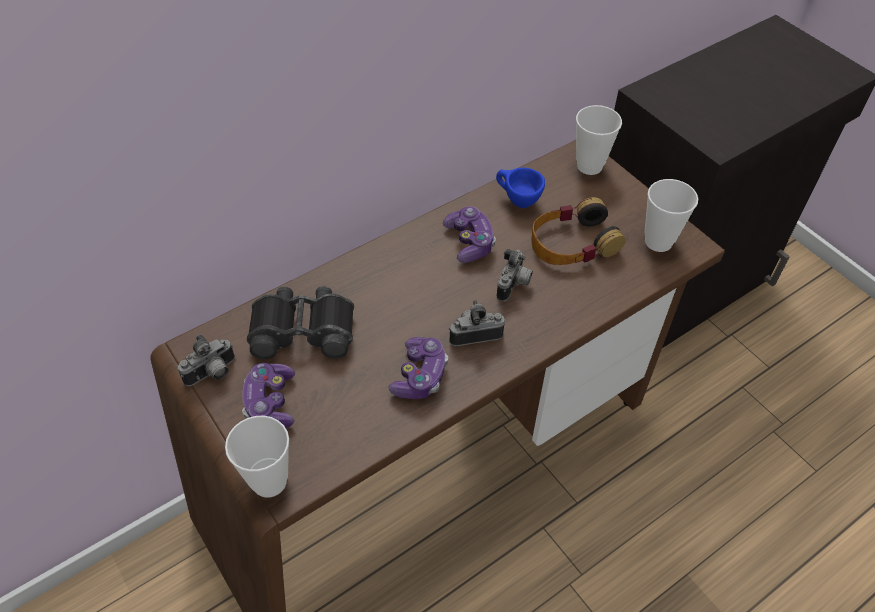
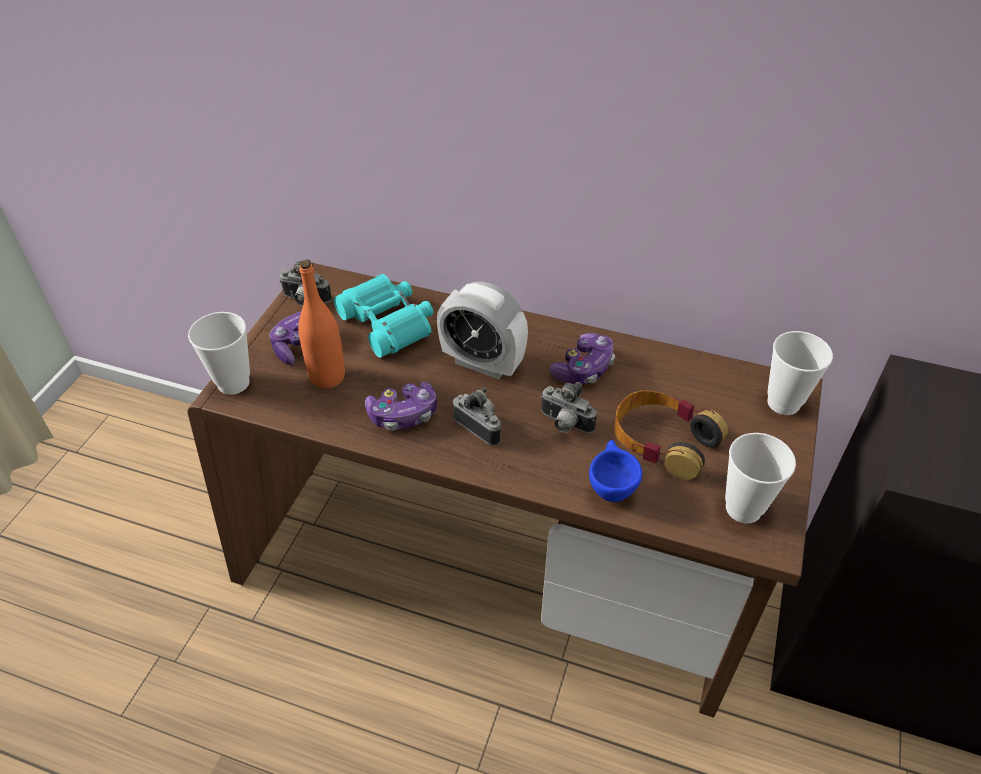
camera: 55 degrees right, 5 degrees down
black binoculars [247,286,354,359] -> turquoise binoculars [334,274,433,357]
blue cup [496,167,545,208] -> blue cup moved to [589,440,642,502]
camera [497,249,533,301] -> camera turned 45 degrees clockwise [540,382,597,433]
none -> orange bottle [298,260,345,388]
none -> alarm clock [437,282,528,379]

